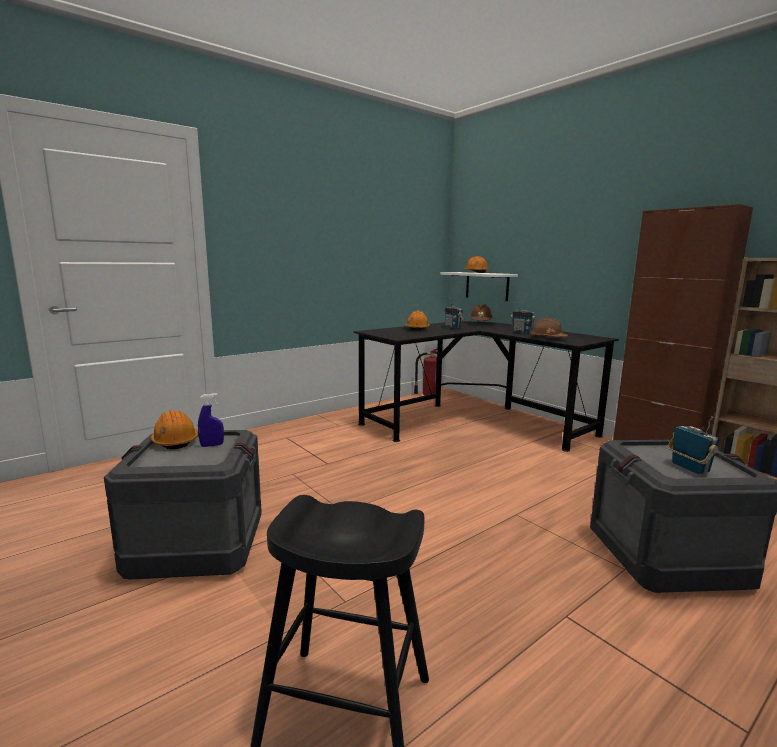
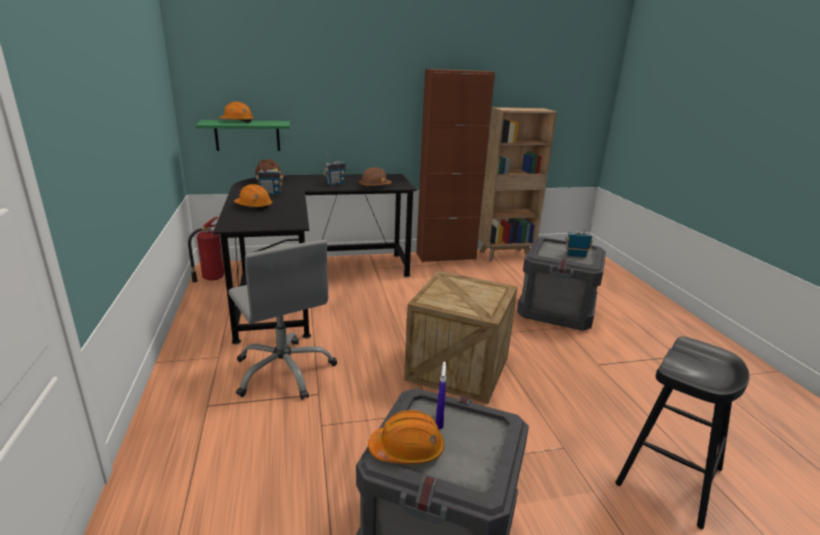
camera: 65 degrees left, 10 degrees up
white shelf [440,272,518,301] -> green shelf [195,120,290,151]
none -> grey office chair [228,240,337,400]
none -> crate [404,271,518,404]

